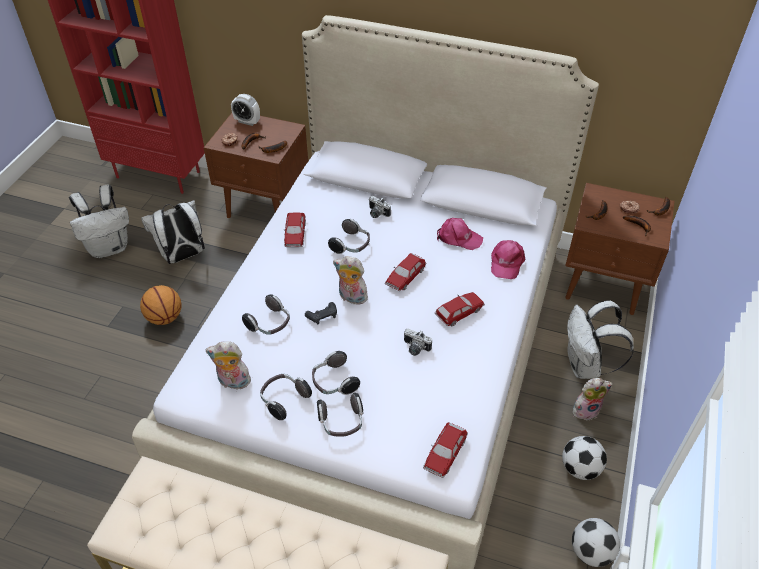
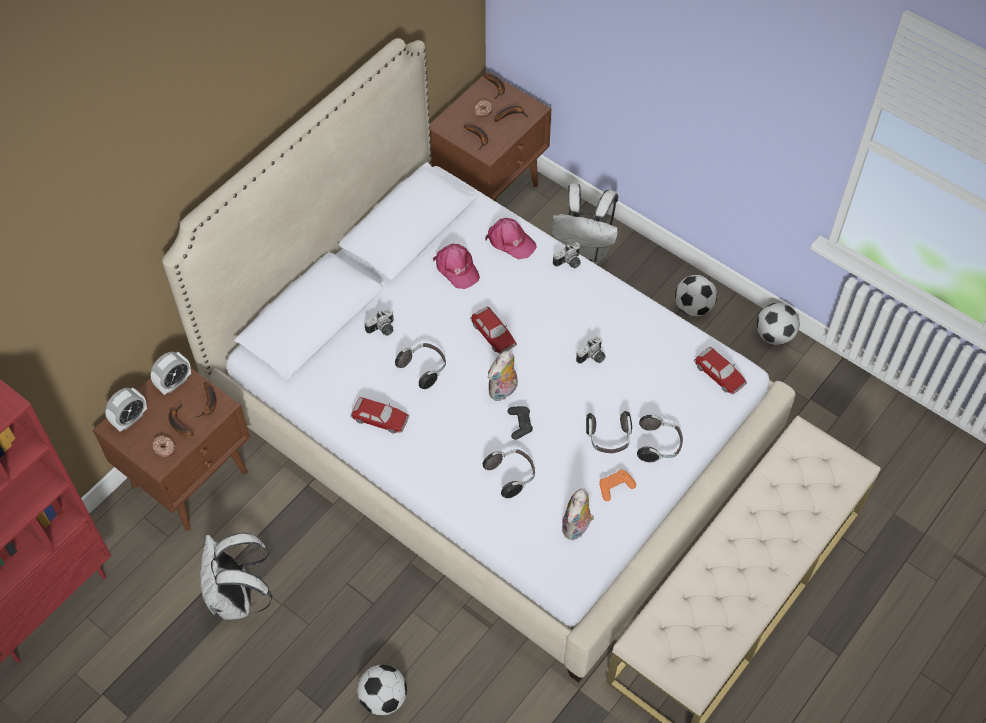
camera: 70 degrees left, 10 degrees up
white backpack [69,185,129,258] -> none
basketball [140,285,182,325] -> none
headphones [260,374,312,420] -> orange game controller [599,470,636,501]
toy car [435,292,485,327] -> none
pink cap [437,218,483,250] -> pink cap turned 105 degrees clockwise [433,244,480,289]
plush toy [573,378,613,421] -> none
none -> alarm clock [151,352,191,395]
none -> football [357,665,407,715]
none -> camera [553,242,581,268]

